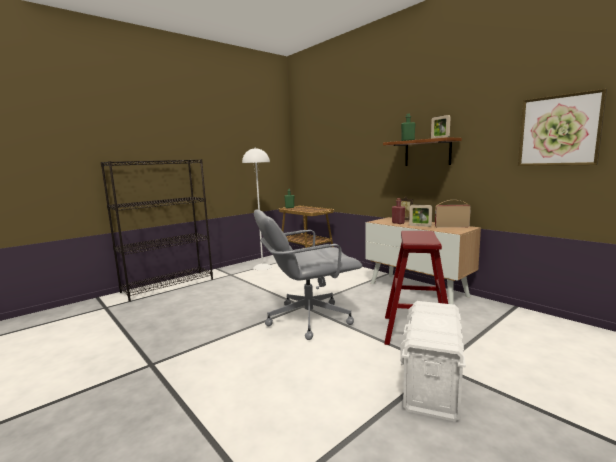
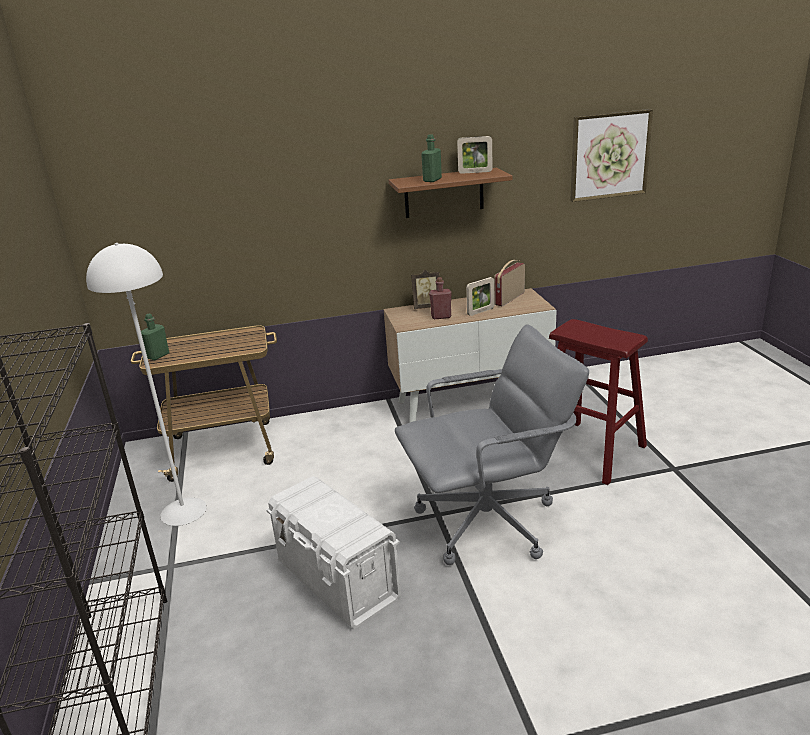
camera: 60 degrees left, 15 degrees up
grey office chair [254,210,362,340] -> grey office chair turned 120 degrees counterclockwise [395,324,589,565]
white storage box [400,301,466,422] -> white storage box moved to [266,476,401,629]

